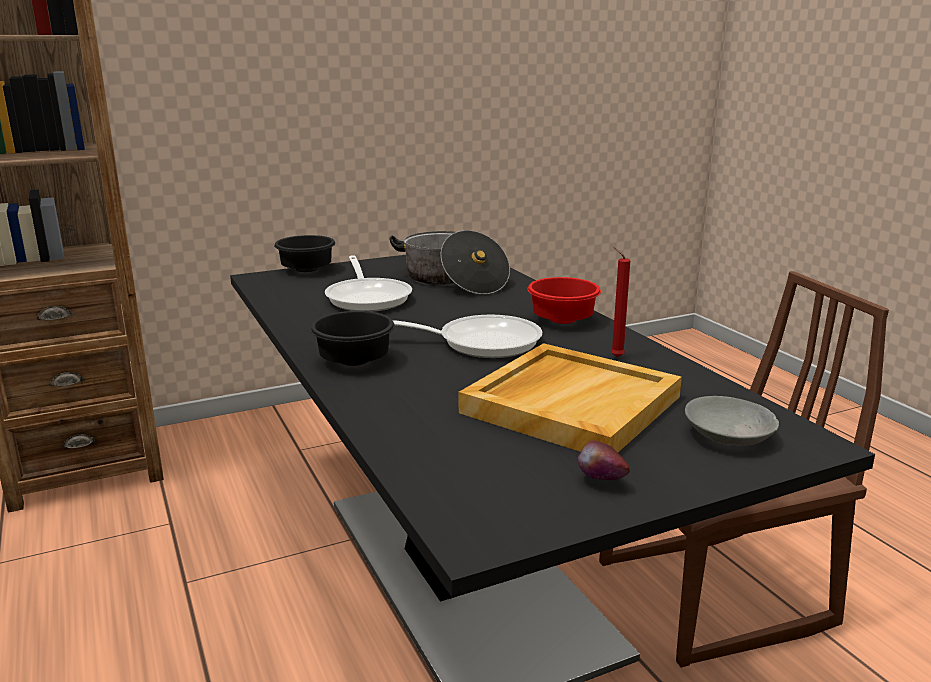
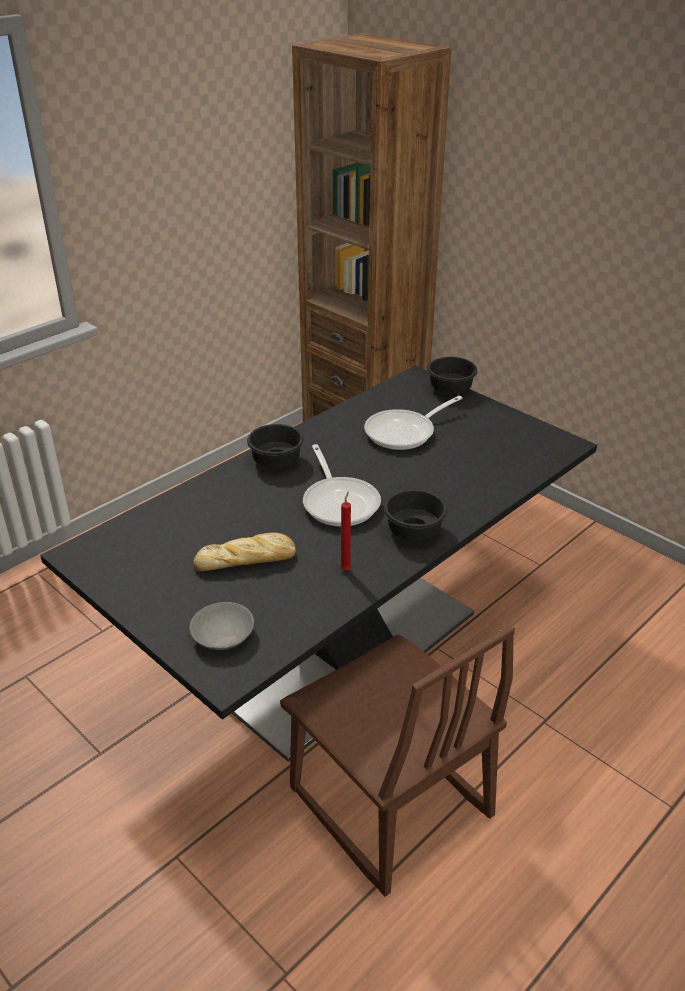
camera: 70 degrees right, 15 degrees up
cooking pot [389,230,510,295] -> none
beige tray [459,343,682,452] -> bread [193,532,296,572]
red bowl [527,277,601,324] -> black bowl [384,489,447,541]
apple [577,440,630,480] -> none

